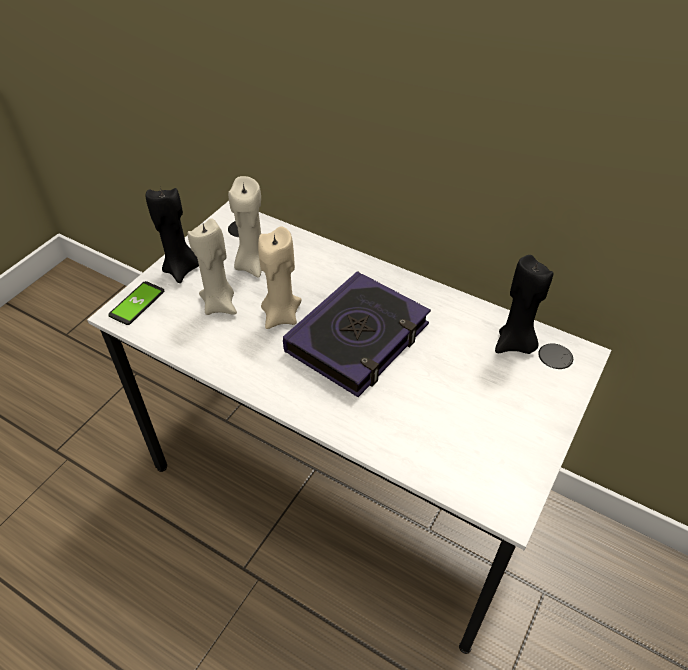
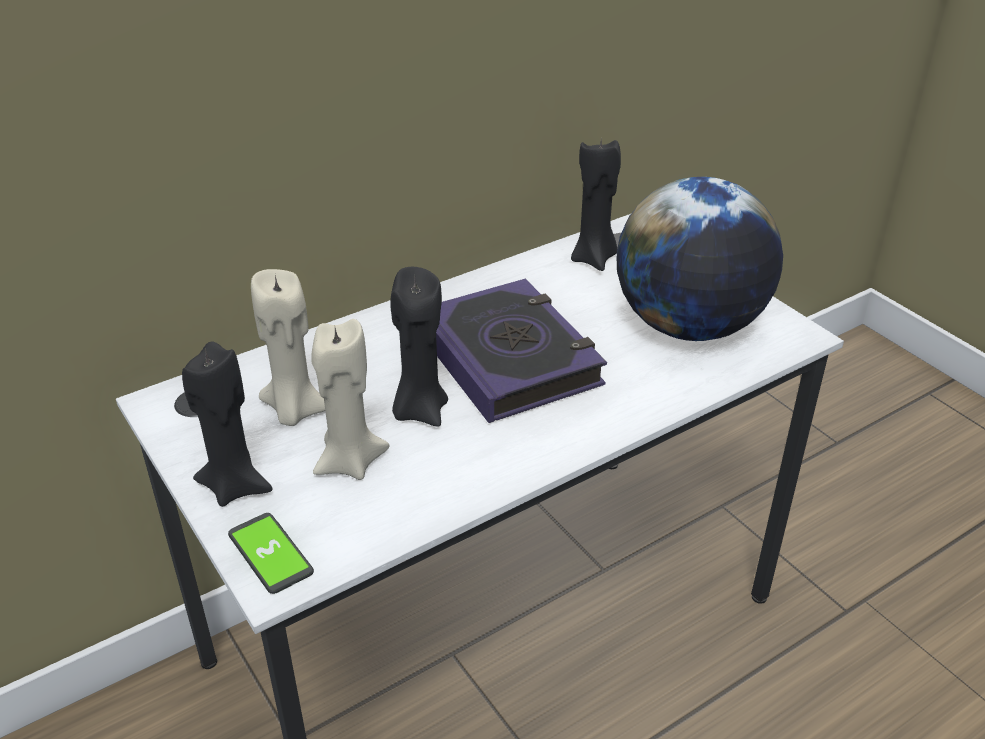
camera: 65 degrees left, 10 degrees down
beige candle [258,227,301,329] -> black candle [390,267,448,427]
none -> globe [617,177,783,341]

